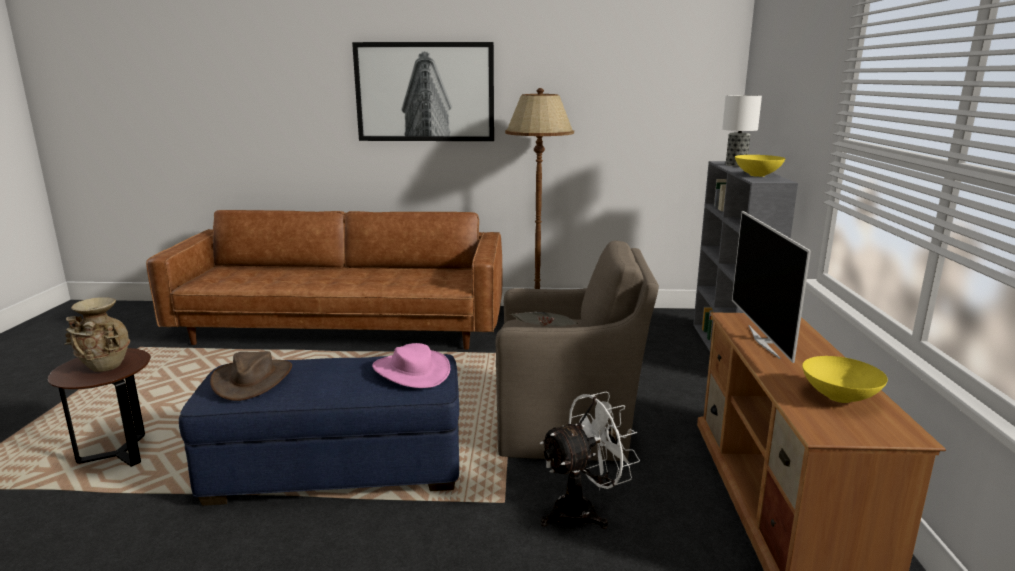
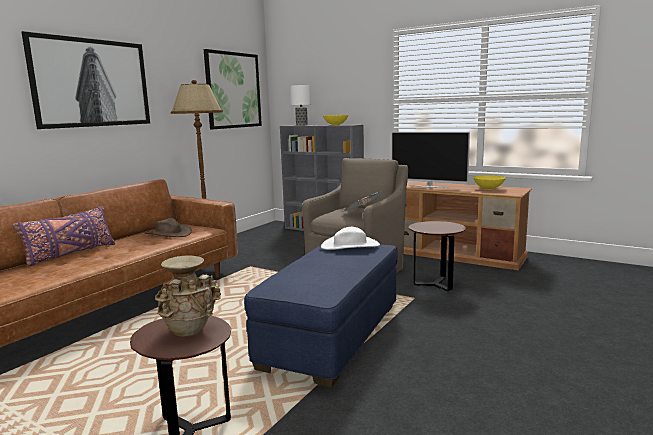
camera: 60 degrees left, 5 degrees down
brown hat [210,351,292,401] -> brown hat moved to [144,218,192,237]
pink hat [372,343,450,388] -> white hat [321,227,380,250]
white fan [539,391,640,529] -> brown side table [409,221,466,291]
none -> purple pillow [12,206,115,266]
none -> picture [204,49,262,129]

